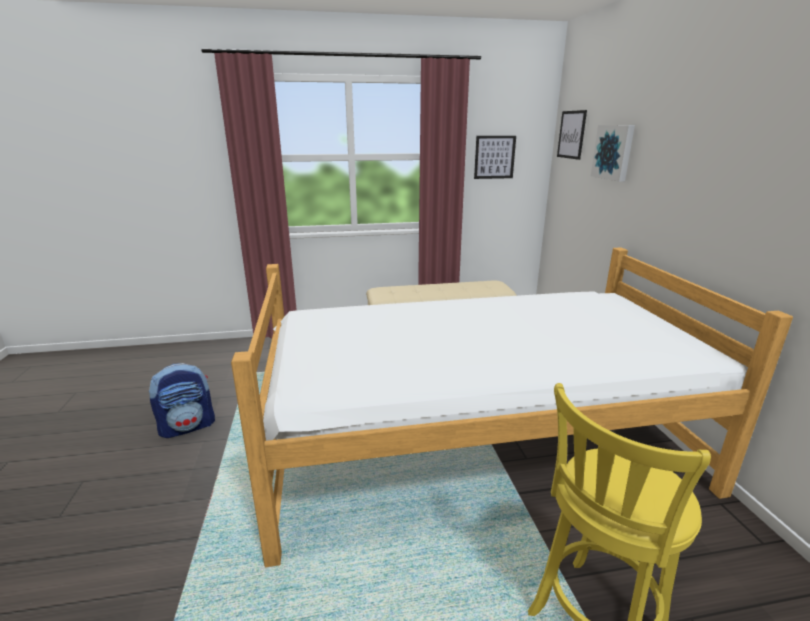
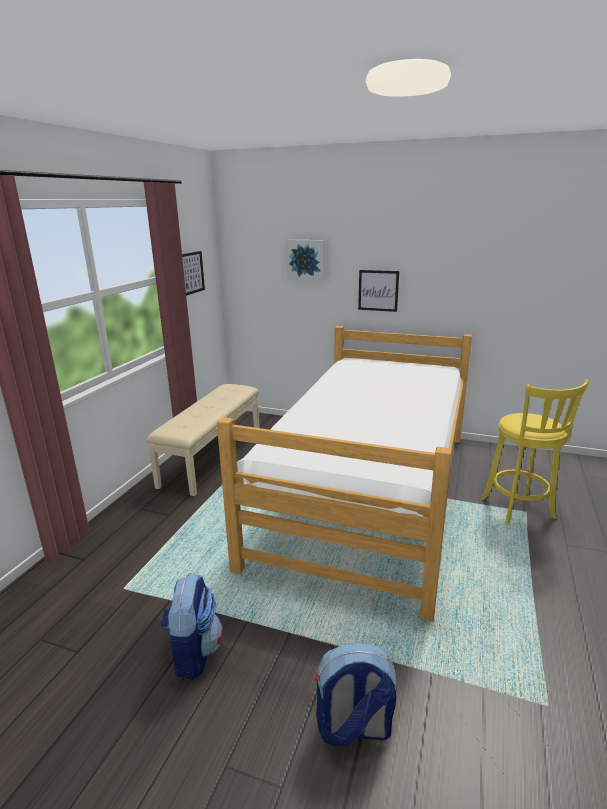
camera: 60 degrees left, 0 degrees up
picture [557,110,587,160] -> picture moved to [358,270,399,312]
none -> backpack [315,643,397,747]

